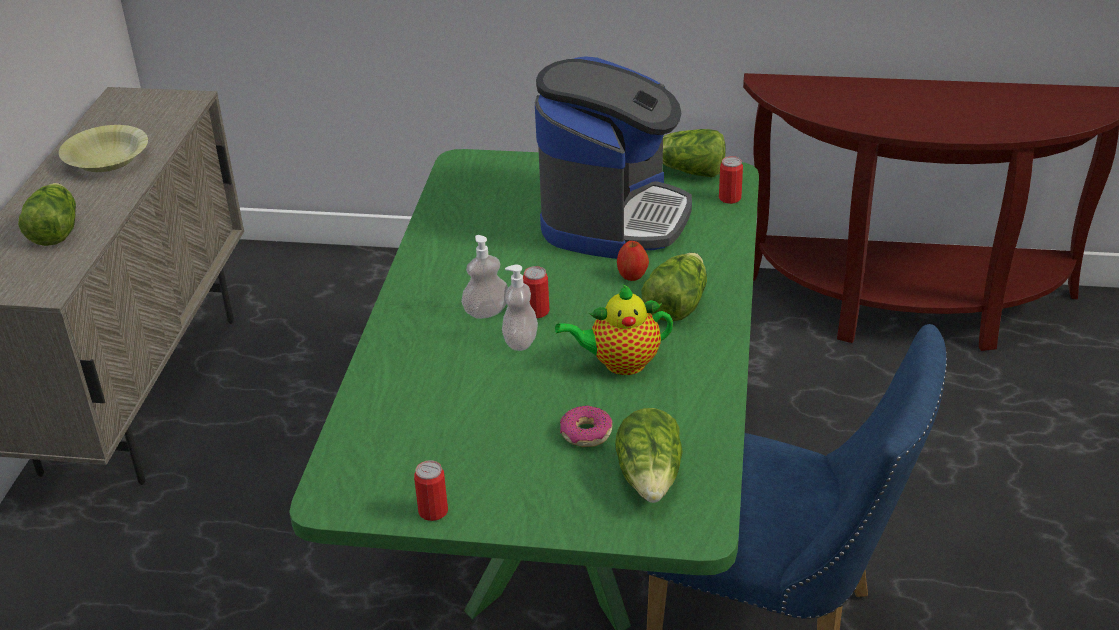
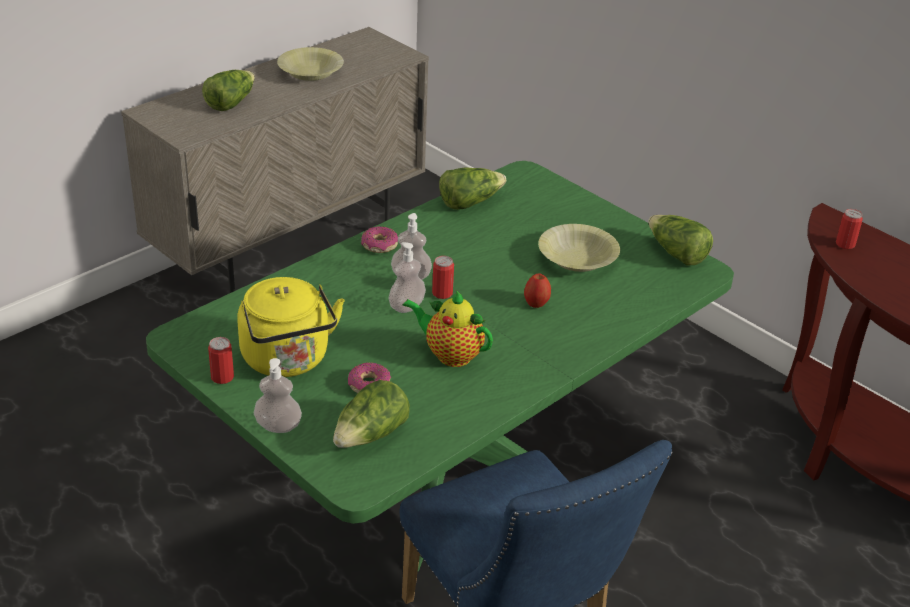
camera: 35 degrees right, 0 degrees up
coffee machine [535,56,692,259] -> yellow bowl [538,224,620,272]
lettuce [641,253,707,321] -> lettuce moved to [439,168,506,210]
can [719,156,743,204] -> can moved to [836,209,863,249]
none -> yellow kettle [237,277,344,377]
none -> soap dispenser [253,358,302,433]
none -> donut [361,226,398,253]

